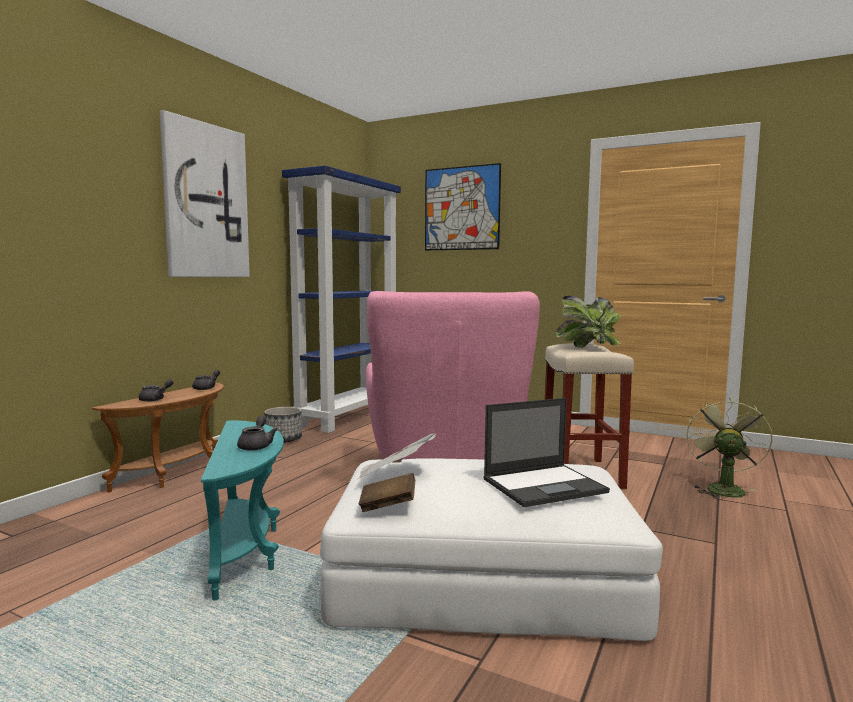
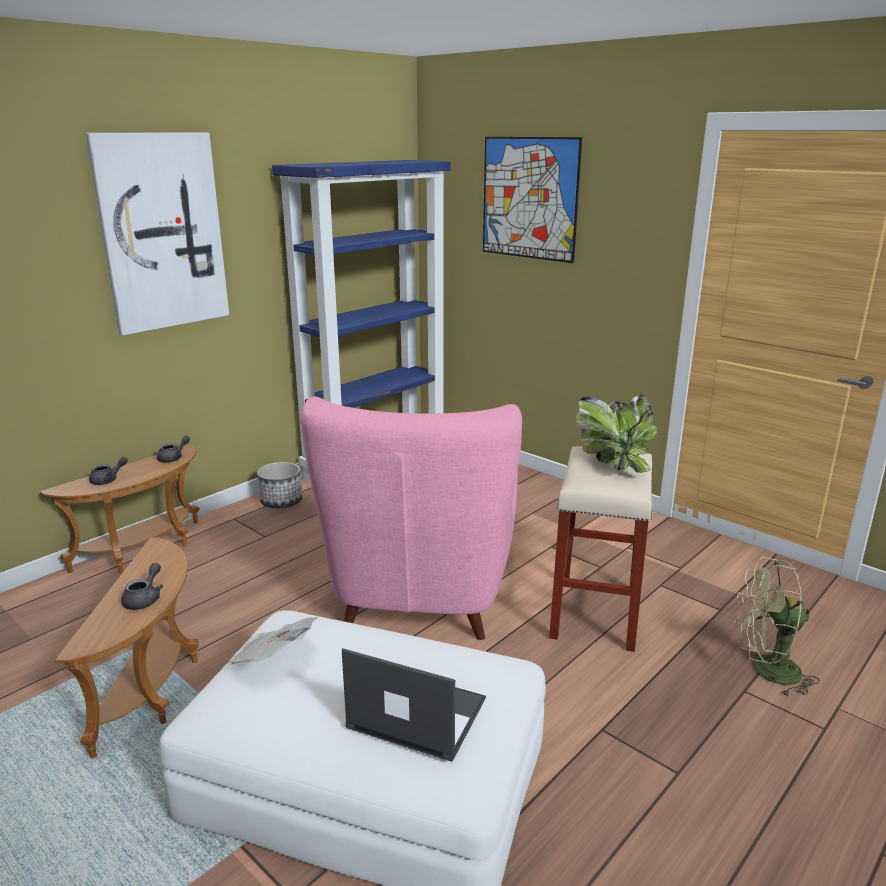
camera: 15 degrees right, 15 degrees up
turquoise side table [201,420,284,601] -> brown side table [55,538,199,758]
brown book [359,473,415,512] -> none
laptop [483,398,610,507] -> laptop turned 150 degrees counterclockwise [342,648,486,762]
green fan [687,397,772,500] -> green fan turned 120 degrees counterclockwise [734,557,820,697]

